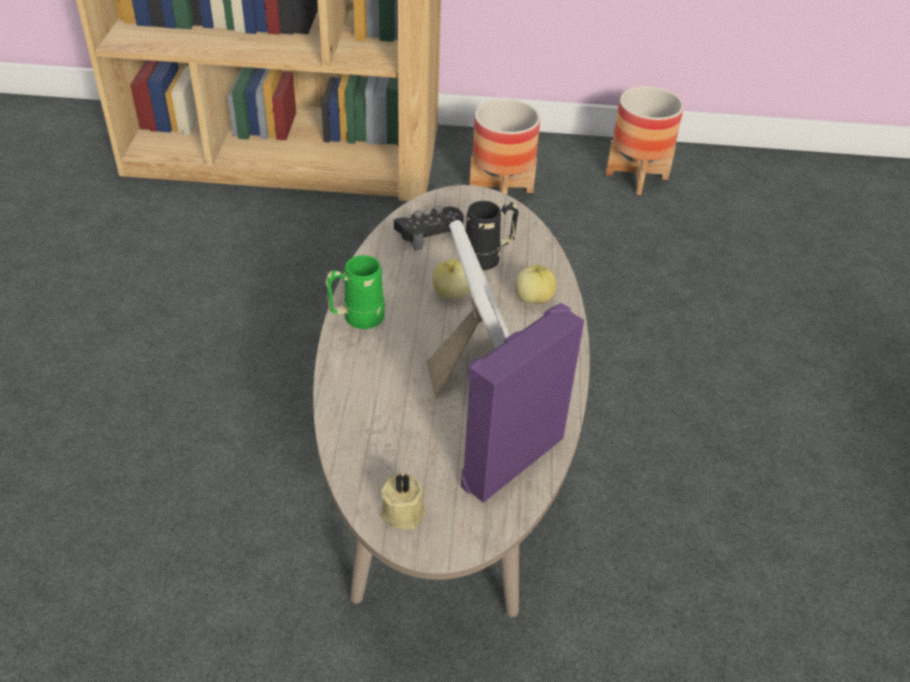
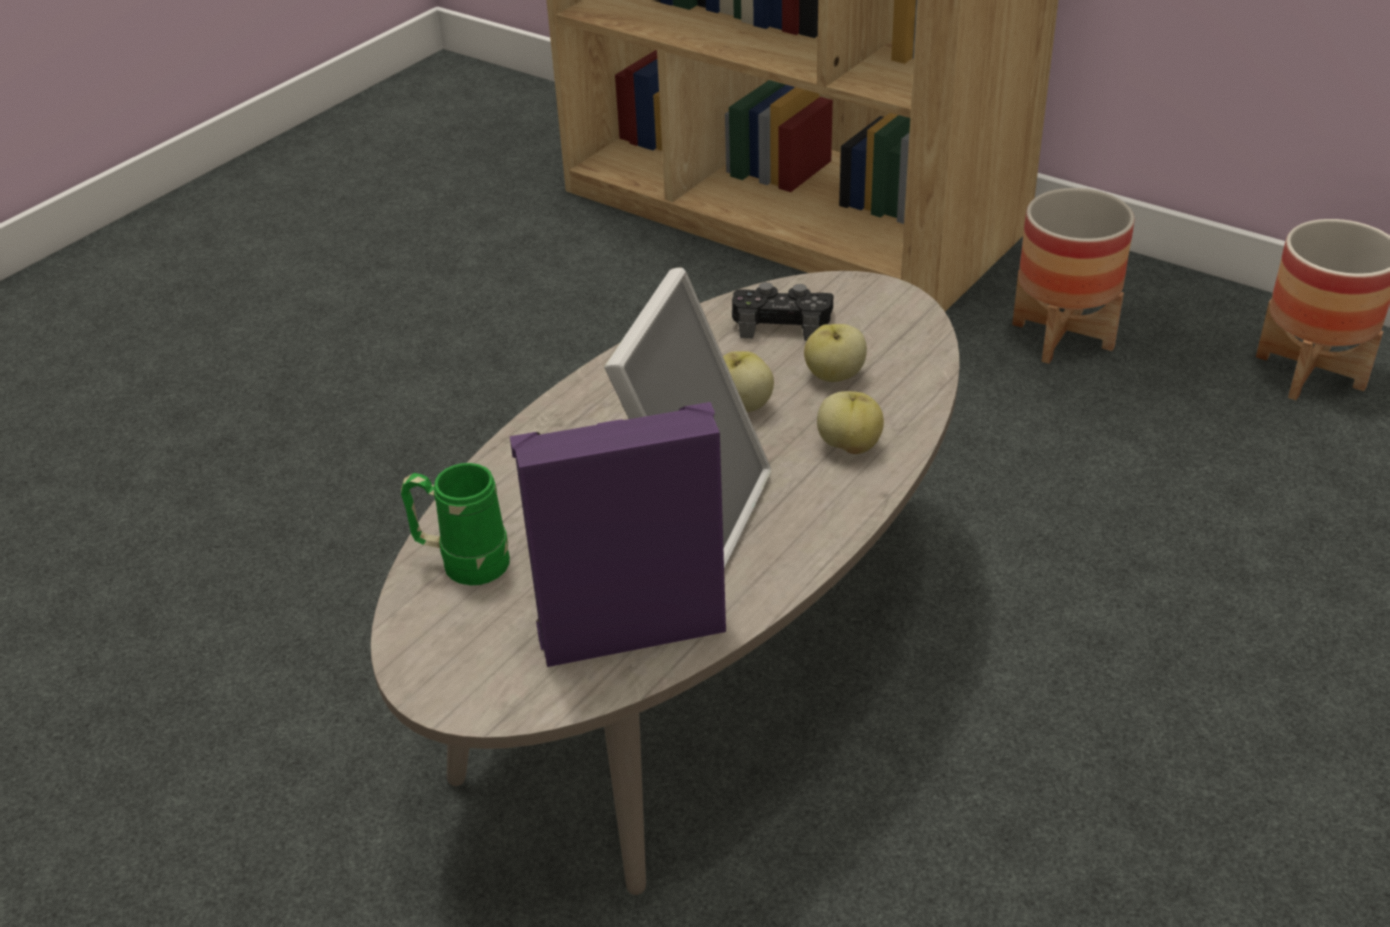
camera: 35 degrees right, 5 degrees down
green mug [325,255,385,329] -> green mug moved to [401,463,510,585]
beige candle [380,473,425,530] -> none
black mug [466,201,519,270] -> apple [804,324,867,382]

